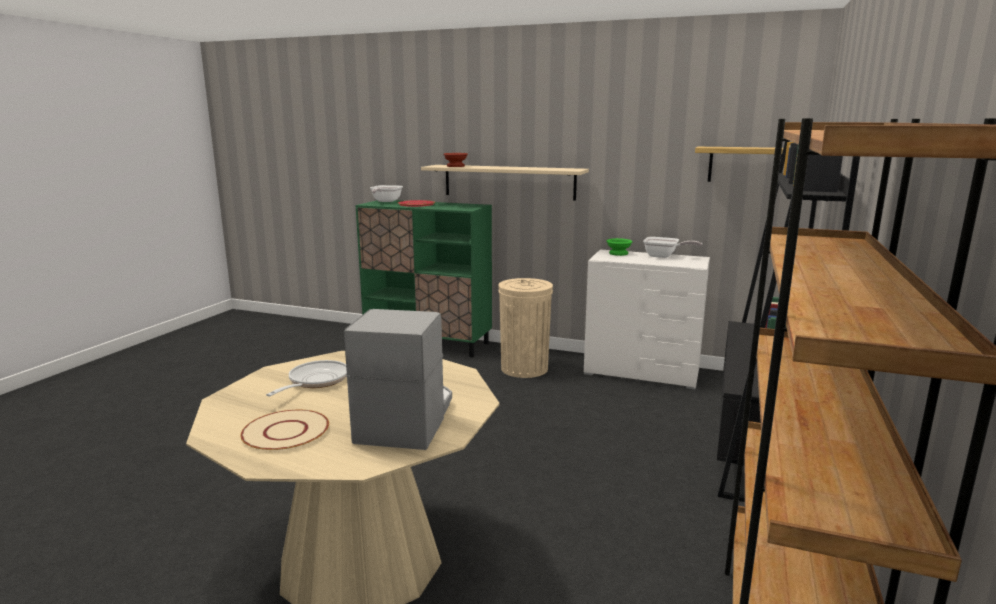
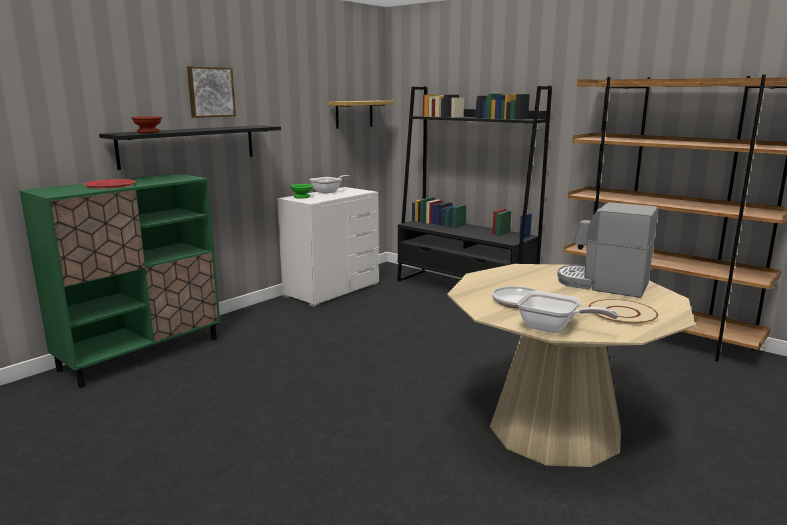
camera: 70 degrees left, 0 degrees up
frying pan [370,185,403,202] -> frying pan moved to [517,291,618,333]
beige shelf [421,165,589,201] -> black shelf [99,125,281,170]
beige trash can [498,278,553,378] -> none
none -> picture [187,66,236,118]

